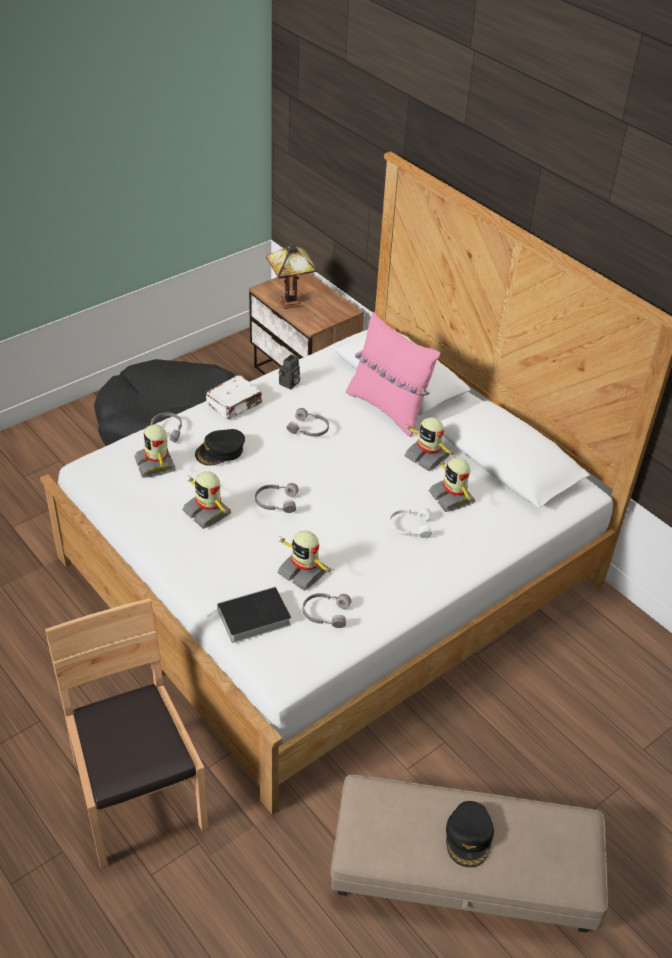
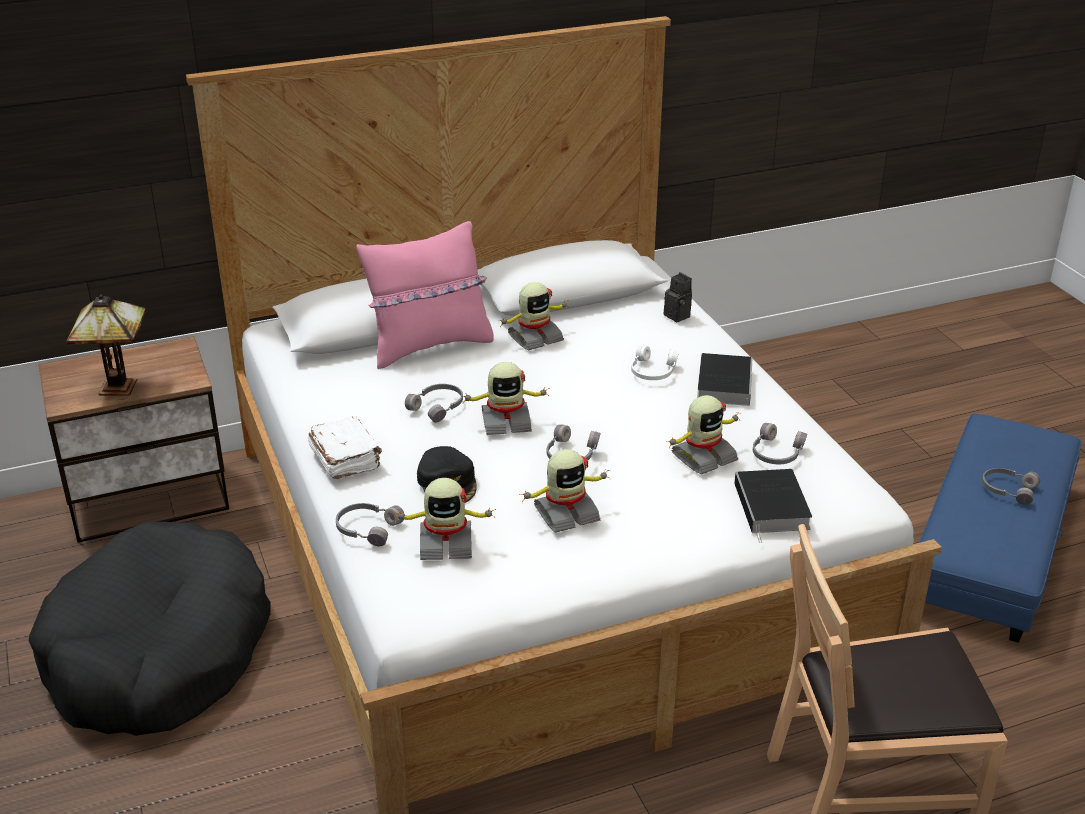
camera: 70 degrees left, 10 degrees down
camera [279,354,300,389] -> camera moved to [664,272,692,323]
beige ottoman [331,775,608,933] -> blue ottoman [919,414,1082,643]
toy robot [429,458,475,512] -> toy robot moved to [463,362,549,435]
black cap [446,801,494,867] -> grey headphones [982,468,1040,505]
none -> book [697,353,753,406]

